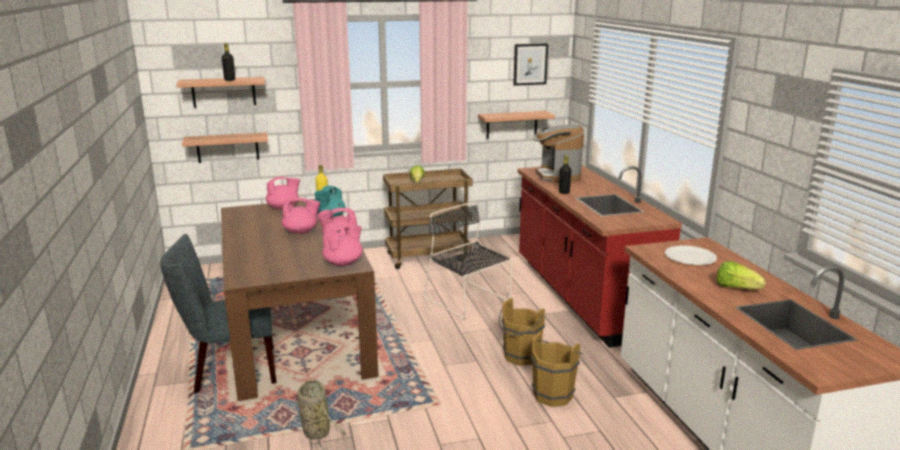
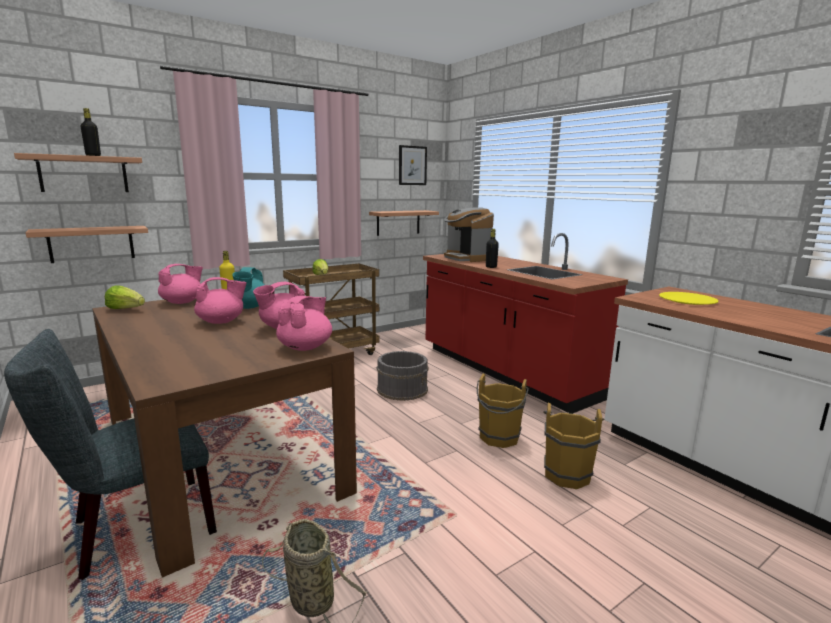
camera: 20 degrees left, 5 degrees down
black chair [424,202,512,319] -> grey bucket [377,351,429,401]
white plate [665,246,717,265] -> yellow plate [659,292,719,305]
lettuce [716,261,766,289] -> lettuce moved to [105,286,145,309]

